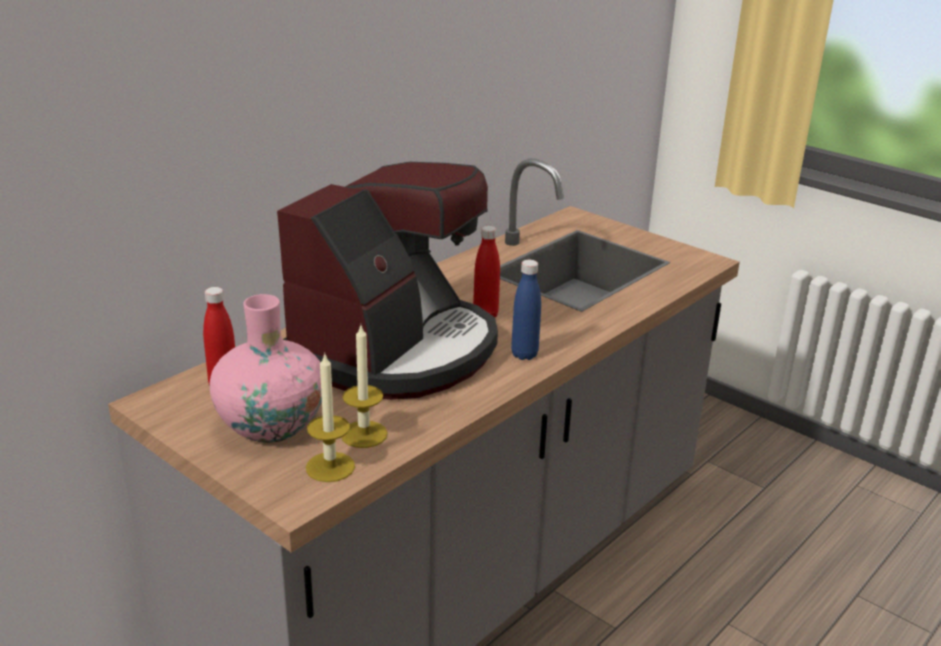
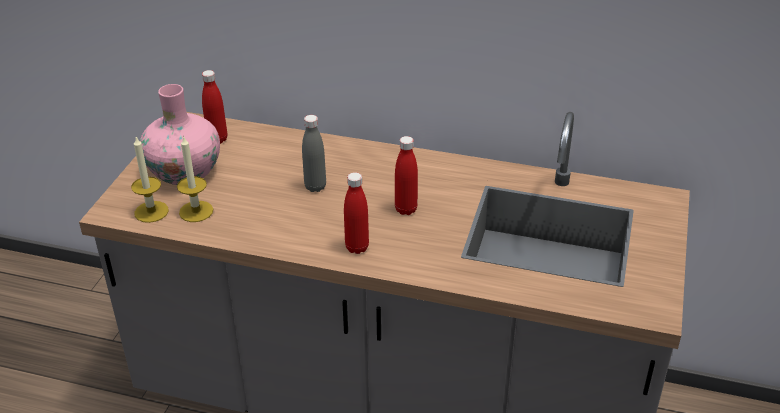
camera: 65 degrees right, 10 degrees up
coffee machine [277,162,498,400] -> grey bottle [302,115,326,192]
blue bottle [511,260,541,360] -> red bottle [344,172,369,254]

